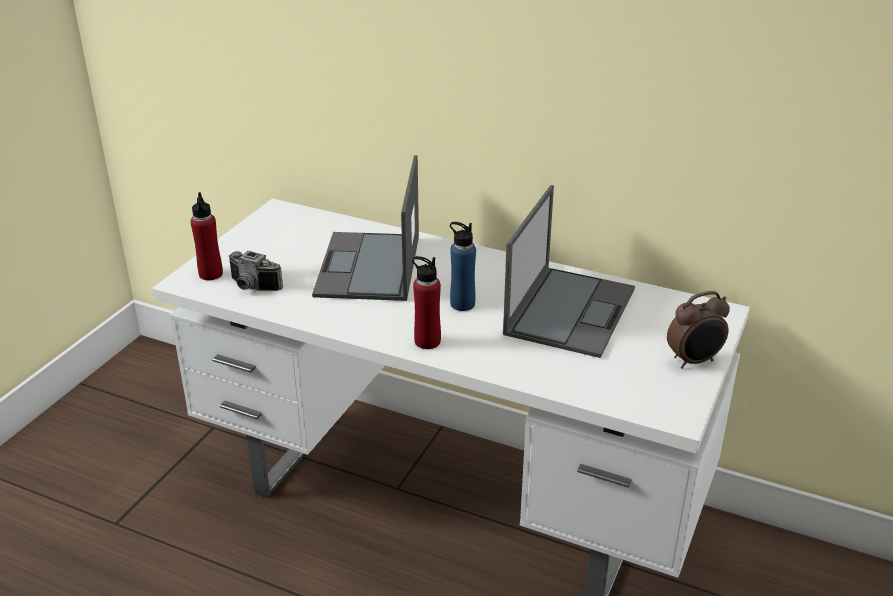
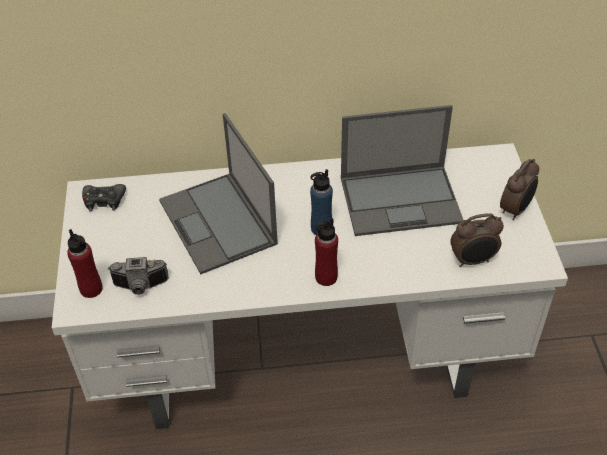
camera: 30 degrees left, 15 degrees up
laptop [503,185,635,358] -> laptop turned 90 degrees clockwise [341,105,463,236]
none -> black game controller [82,184,126,211]
none -> alarm clock [450,213,504,267]

